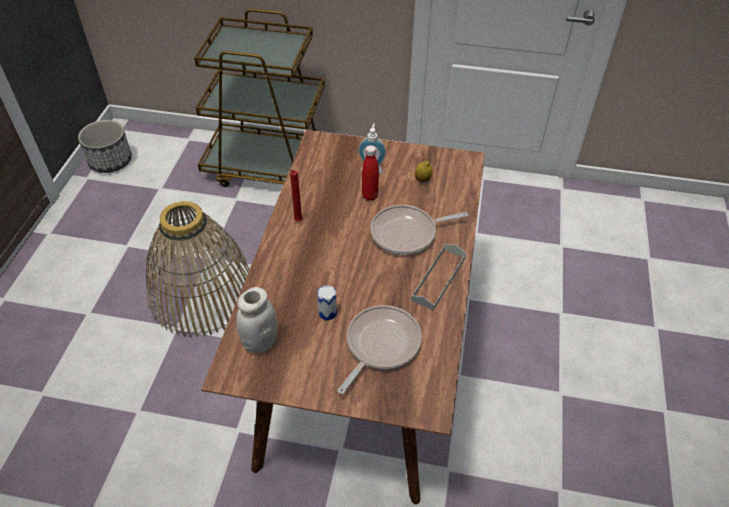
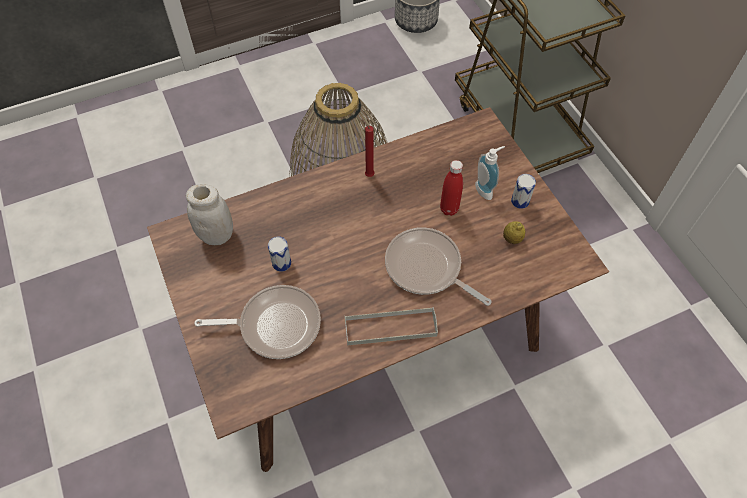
camera: 55 degrees right, 10 degrees up
none -> can [511,174,536,209]

